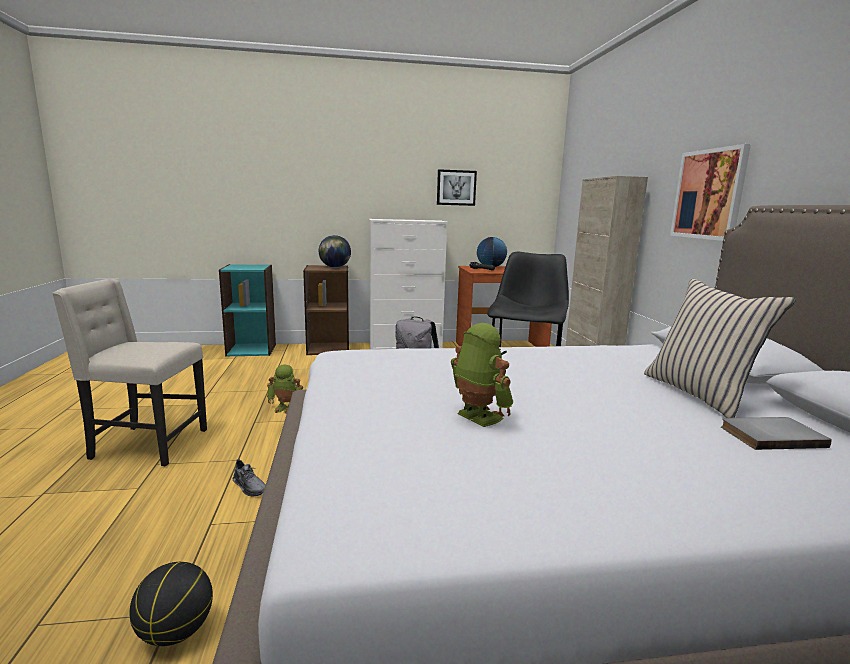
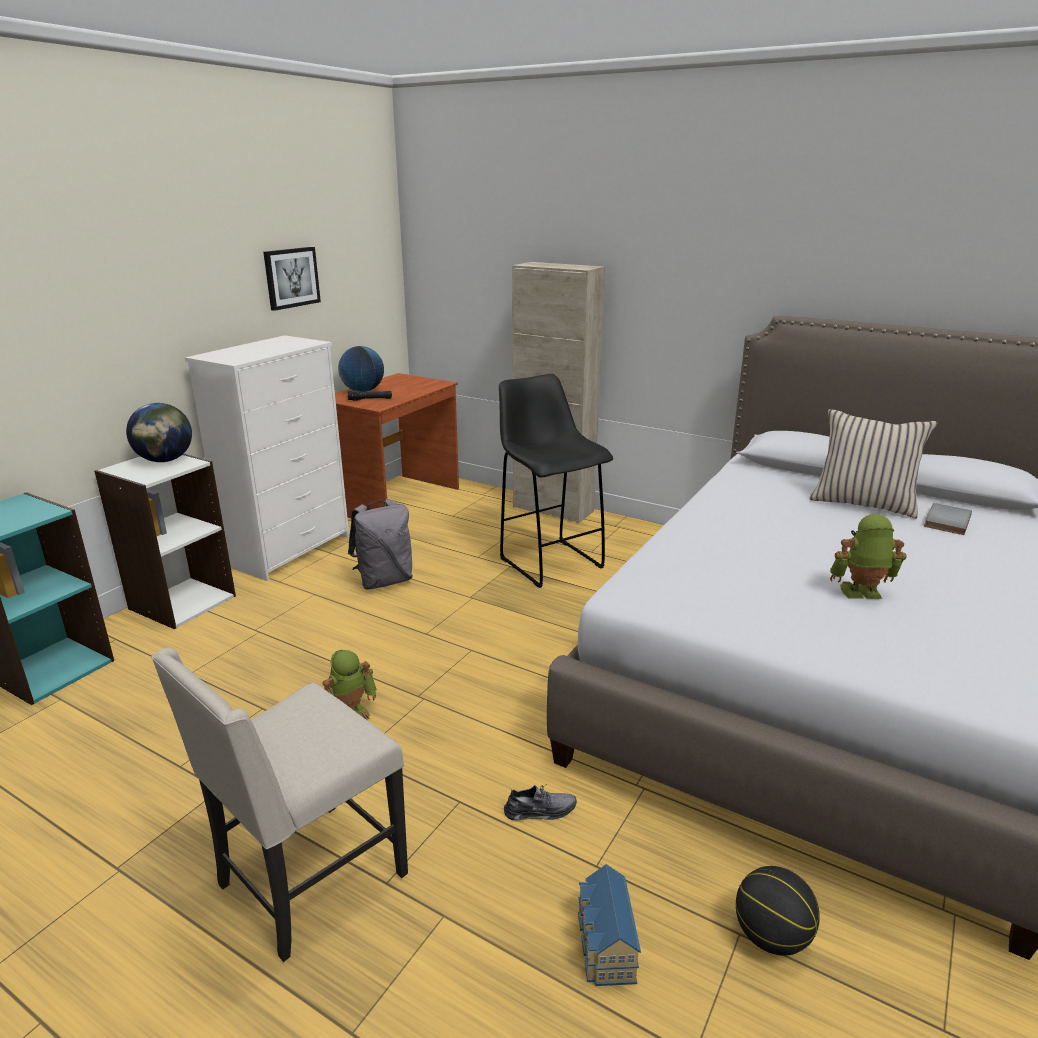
camera: 50 degrees left, 10 degrees up
brown bookcase [303,265,349,355] -> white bookcase [94,454,236,629]
picture [670,144,751,241] -> none
none -> toy house [578,864,641,986]

